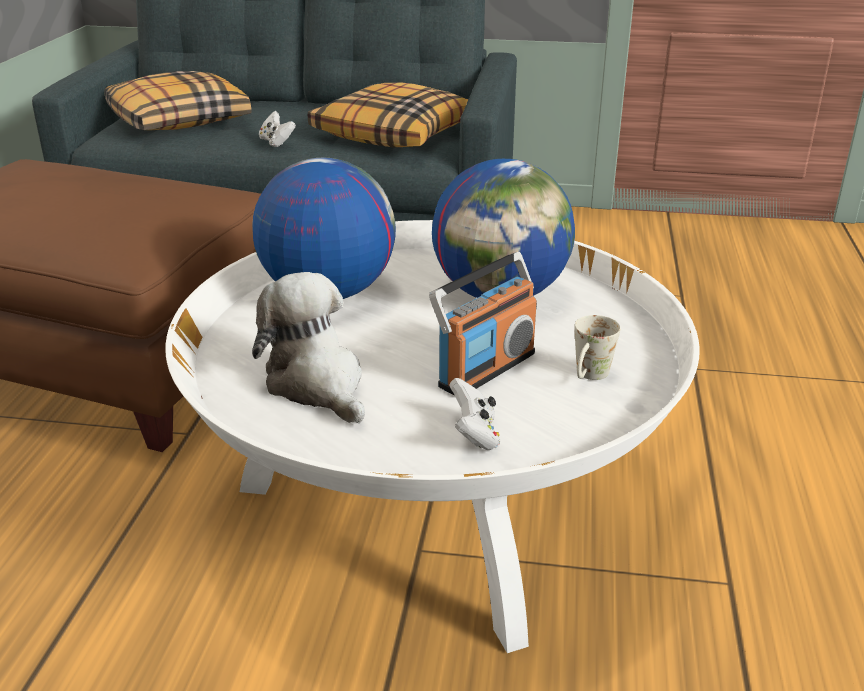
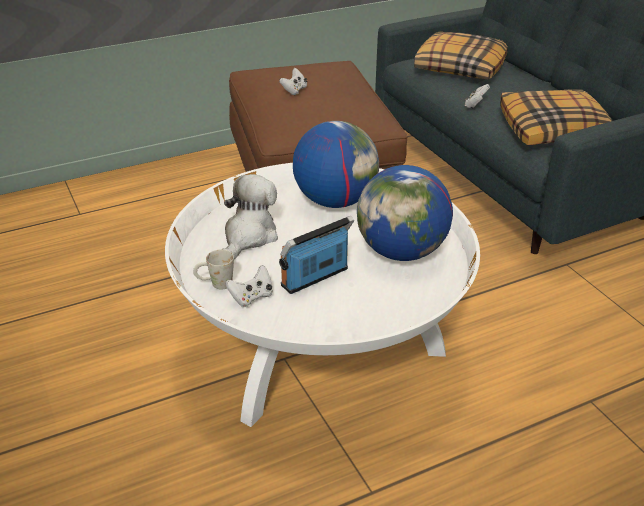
camera: 55 degrees right, 5 degrees up
radio [429,251,537,396] -> radio turned 135 degrees clockwise [279,216,354,294]
white mug [574,315,620,380] -> white mug moved to [193,249,234,289]
none -> white game controller [279,68,307,95]

